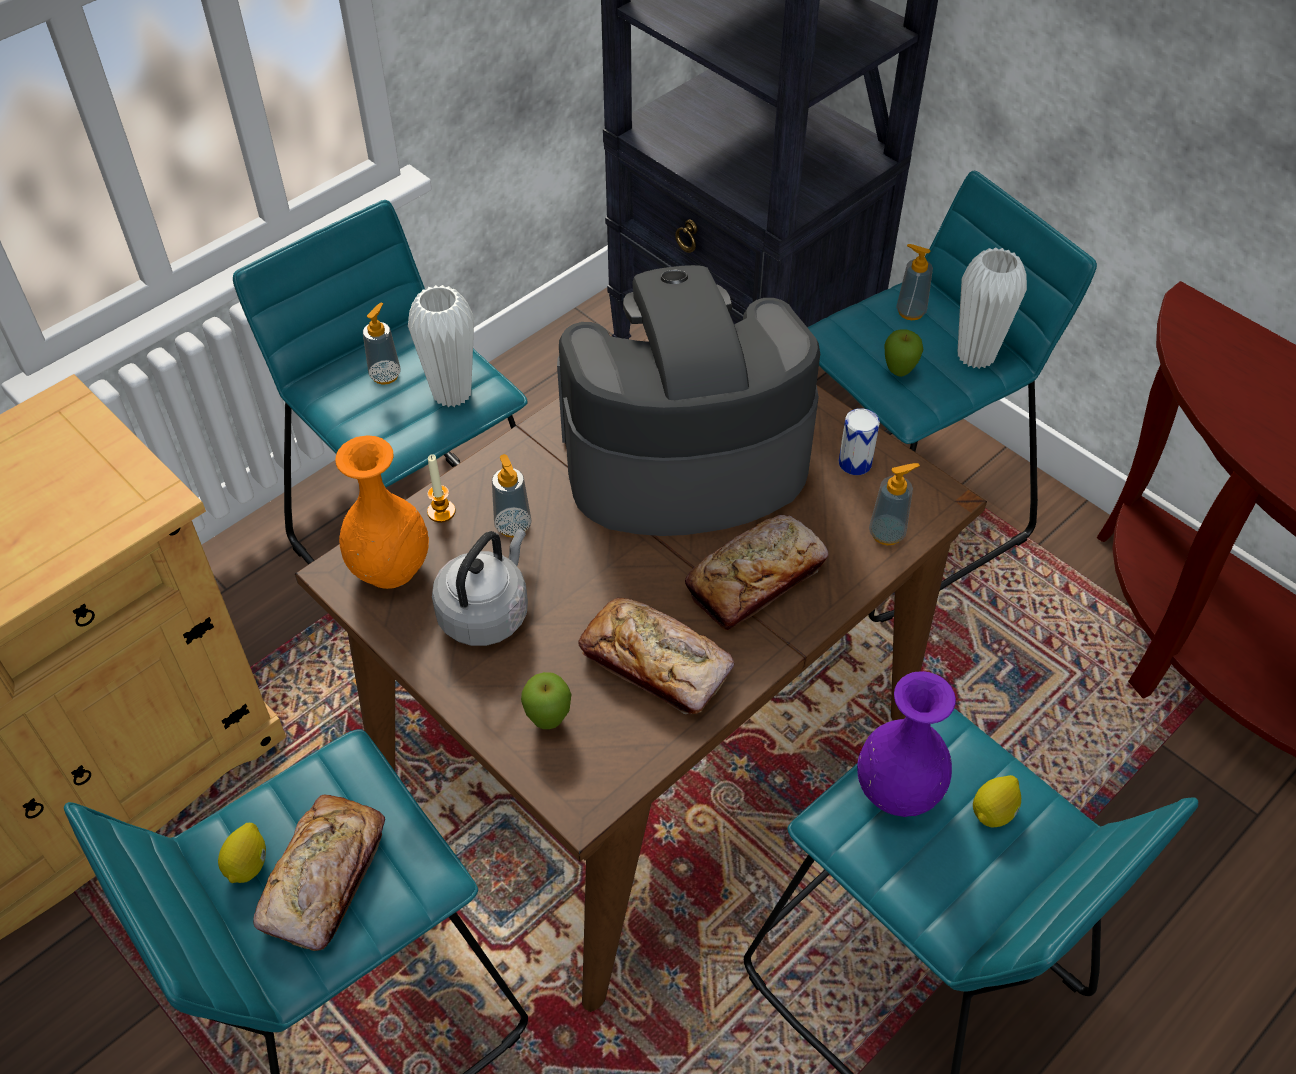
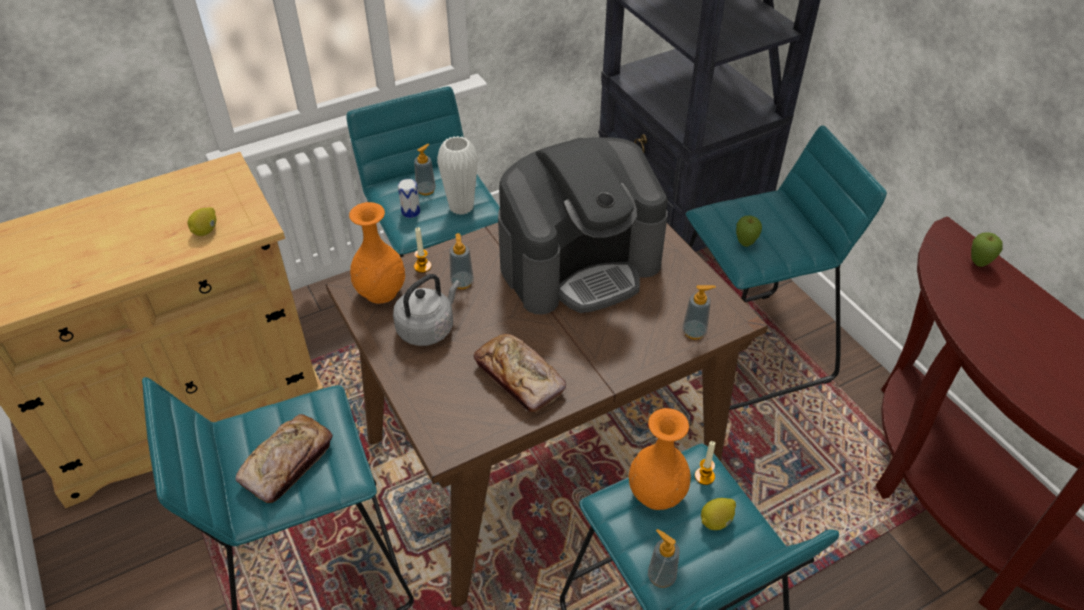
camera: 15 degrees right, 5 degrees down
lemon [218,823,266,883] -> lemon moved to [188,207,216,236]
apple [521,672,572,729] -> apple moved to [971,232,1003,267]
coffee machine [557,265,820,536] -> coffee machine turned 150 degrees clockwise [498,137,668,315]
bread [685,515,829,631] -> none
can [839,408,880,475] -> can moved to [398,179,420,218]
purple vase [857,671,956,817] -> orange vase [629,408,691,510]
soap dispenser [896,244,933,320] -> soap dispenser moved to [648,529,679,588]
white vase [958,247,1027,369] -> none
none -> candle [695,441,715,485]

